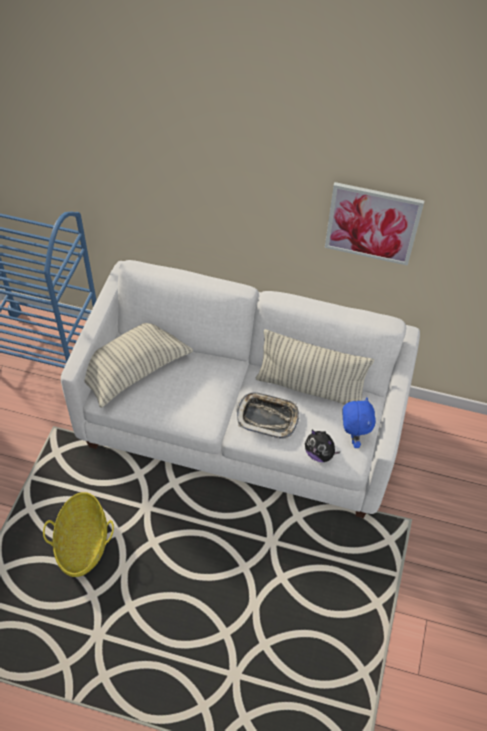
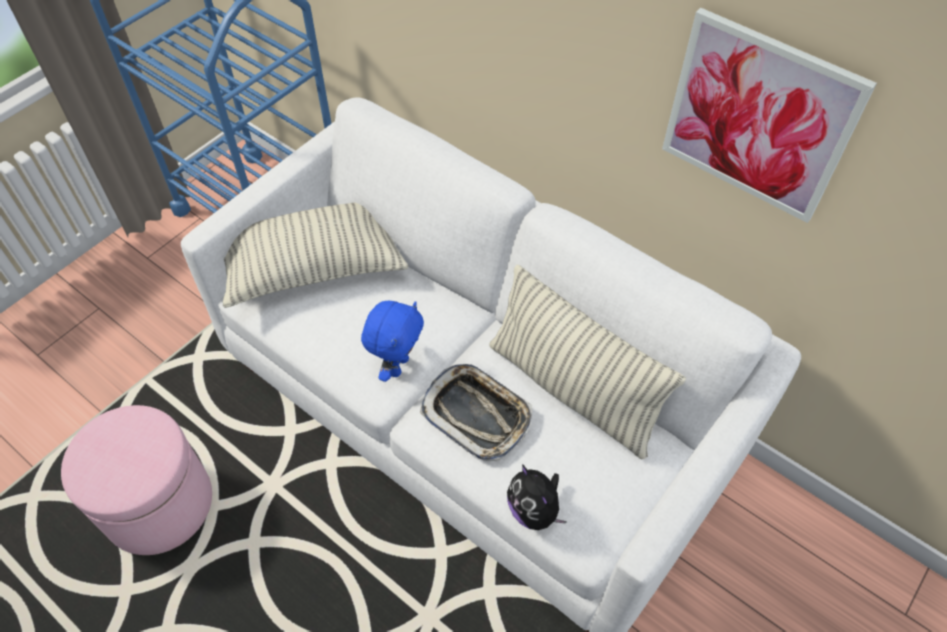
camera: 25 degrees right, 0 degrees up
basket [43,492,114,577] -> pink ottoman [61,405,212,555]
blue plush toy [342,397,376,448] -> blue plush toy moved to [361,301,424,382]

